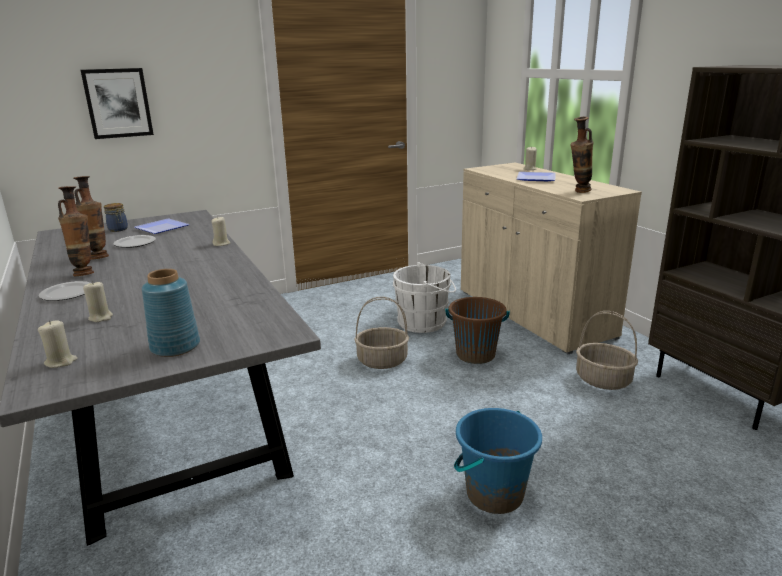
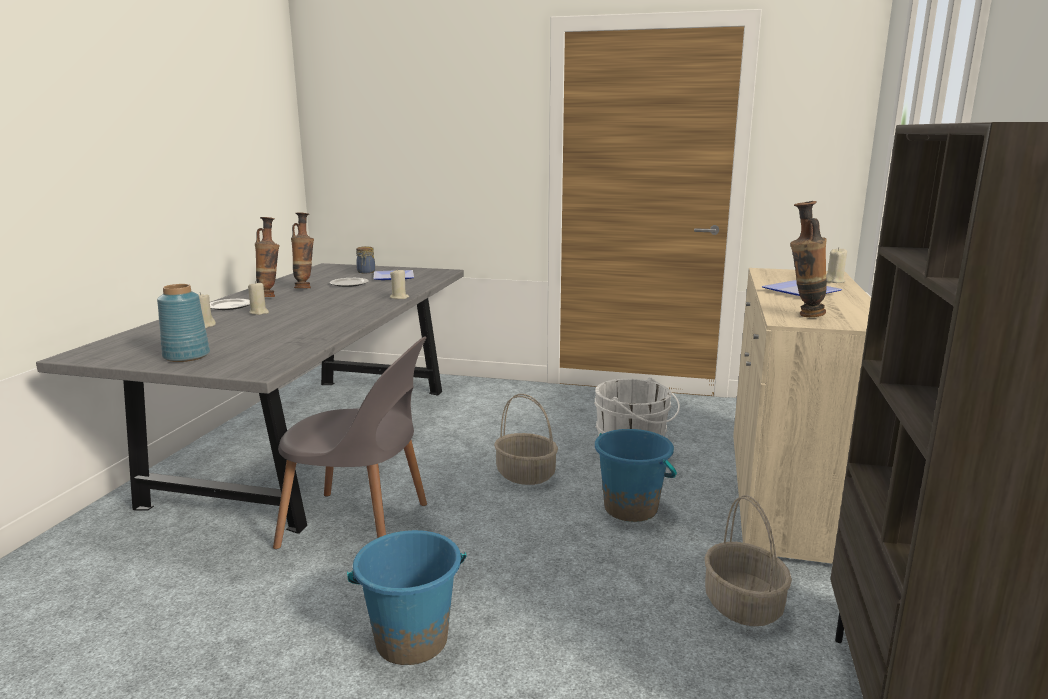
camera: 40 degrees right, 5 degrees down
beige candle [38,320,78,368] -> beige candle moved to [248,281,269,315]
picture [80,68,154,139] -> none
brown bucket [445,297,510,364] -> blue bucket [595,429,677,522]
none -> grey chair [273,336,427,549]

